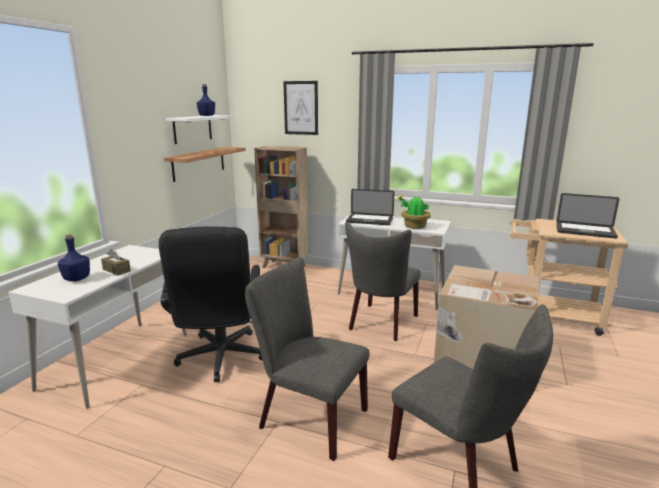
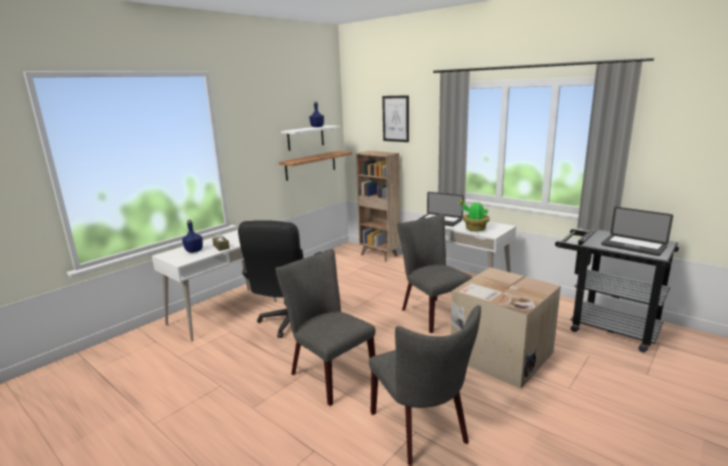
camera: 20 degrees right, 0 degrees up
grey chair [345,222,421,341] -> grey chair turned 105 degrees clockwise [397,214,472,333]
beige cart [510,219,628,336] -> black cart [555,229,679,352]

